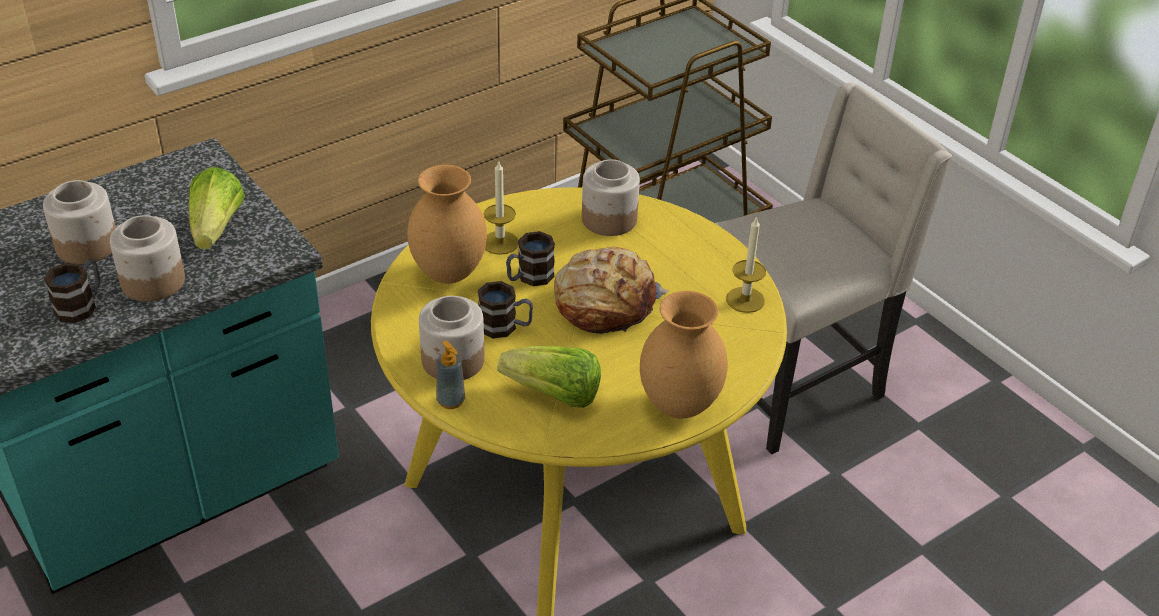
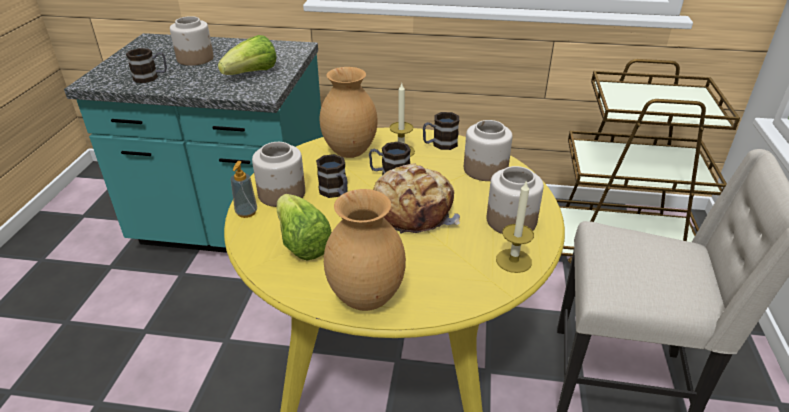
camera: 45 degrees right, 5 degrees down
jar [110,215,185,302] -> jar moved to [487,166,544,234]
none -> mug [423,112,459,150]

